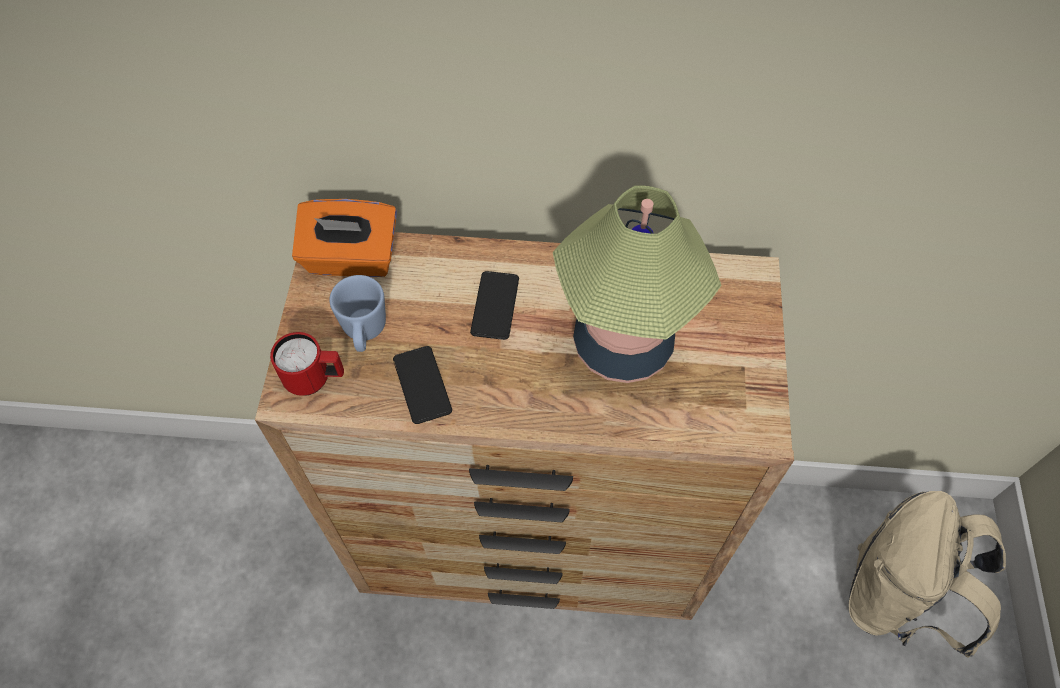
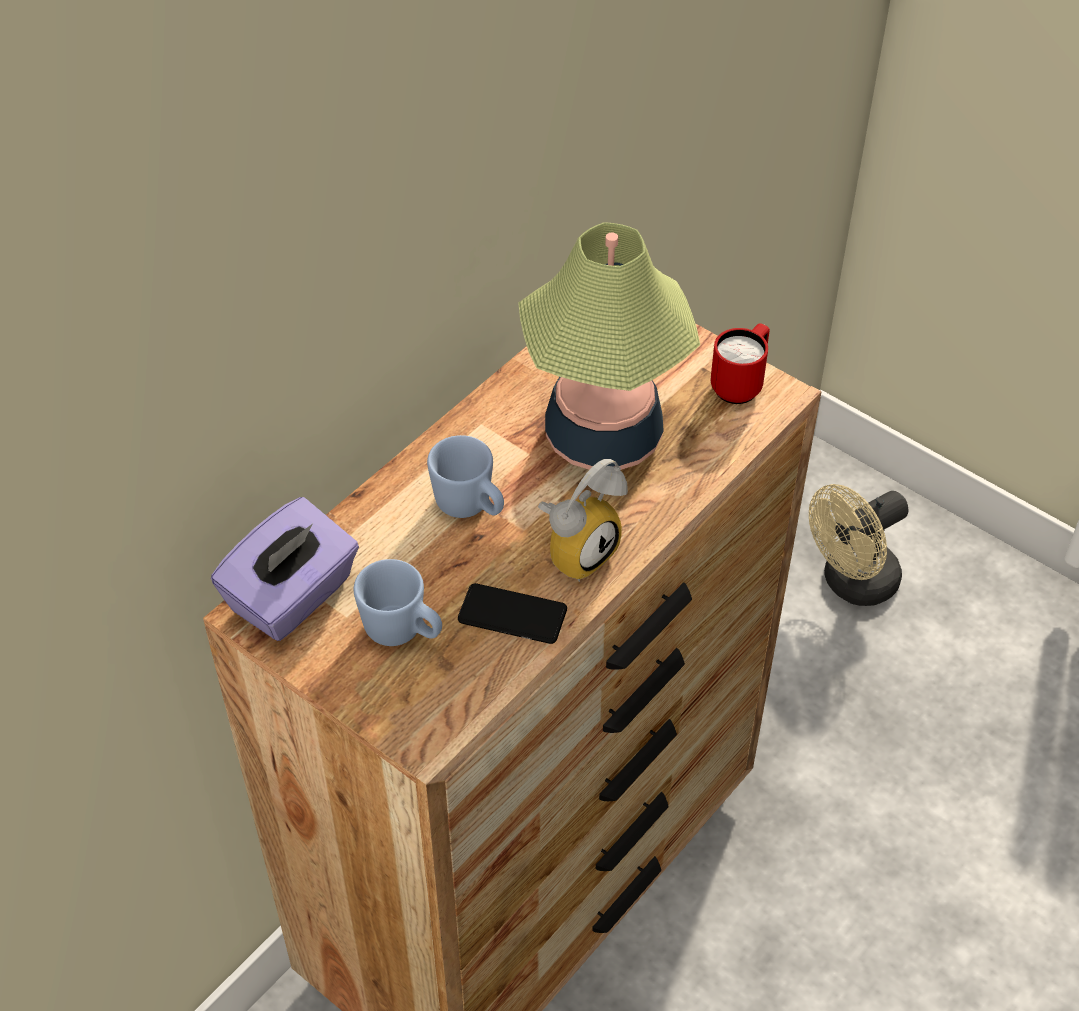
camera: 55 degrees left, 10 degrees down
red mug [270,332,344,396] -> red mug moved to [710,323,770,404]
orange tissue box [292,199,397,277] -> purple tissue box [211,497,359,641]
phone [470,271,519,340] -> blue mug [427,435,504,518]
beige backpack [849,491,1006,658] -> beige fan [809,484,909,606]
none -> alarm clock [538,459,628,582]

